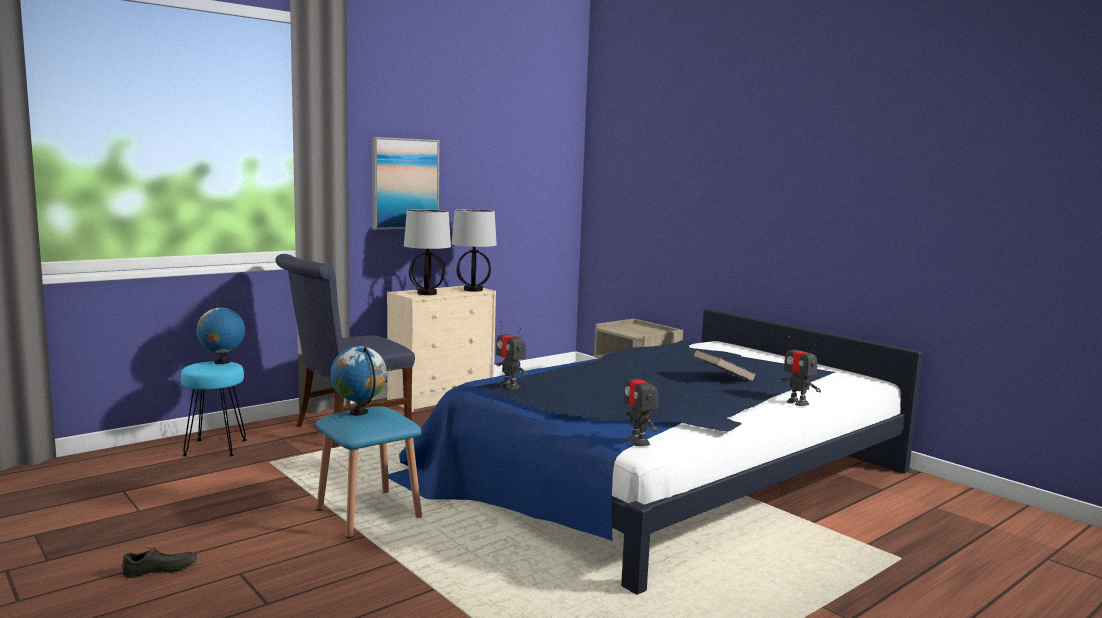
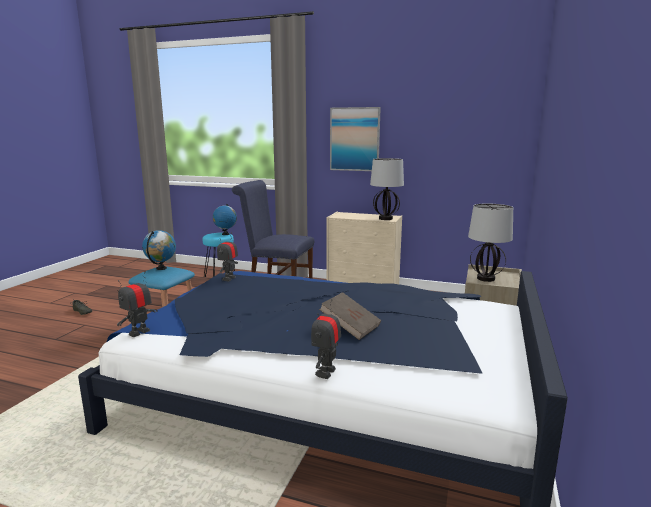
camera: 60 degrees right, 5 degrees up
table lamp [404,209,451,295] -> table lamp moved to [468,204,513,282]

